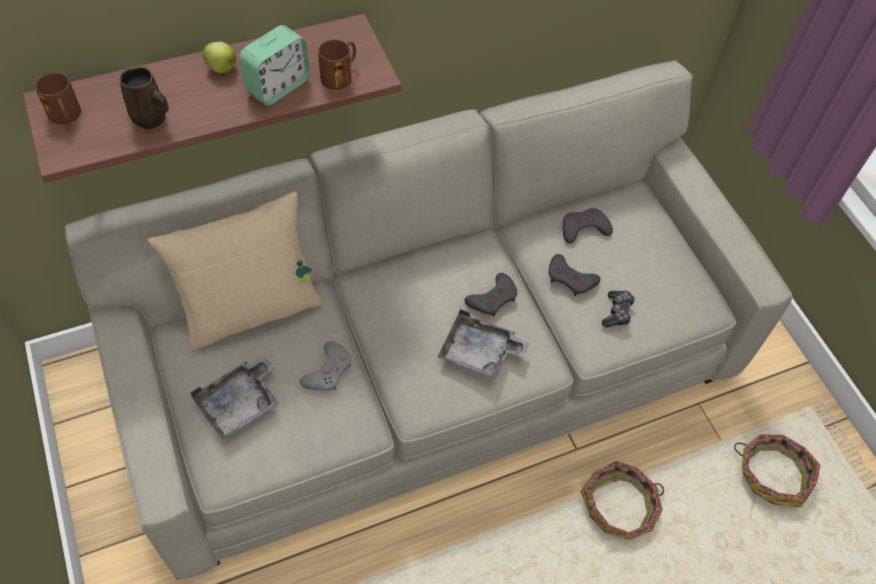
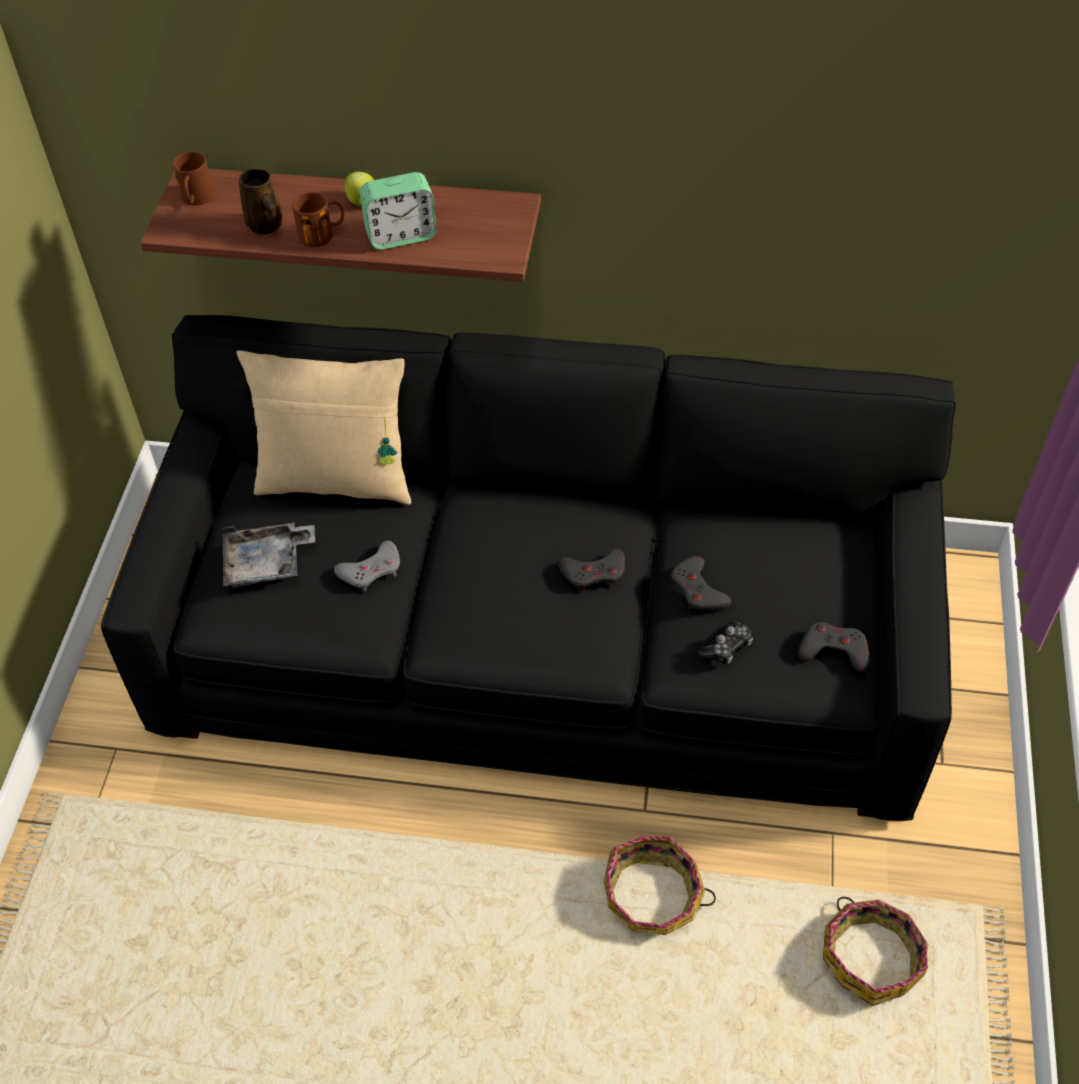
camera: 35 degrees right, 5 degrees down
beige sofa [64,61,793,581] -> black sofa [101,315,956,821]
brown mug [318,39,356,90] -> brown mug moved to [292,192,344,247]
grey tray [437,309,530,379] -> none
grey game controller [563,208,613,244] -> grey game controller moved to [798,622,870,672]

